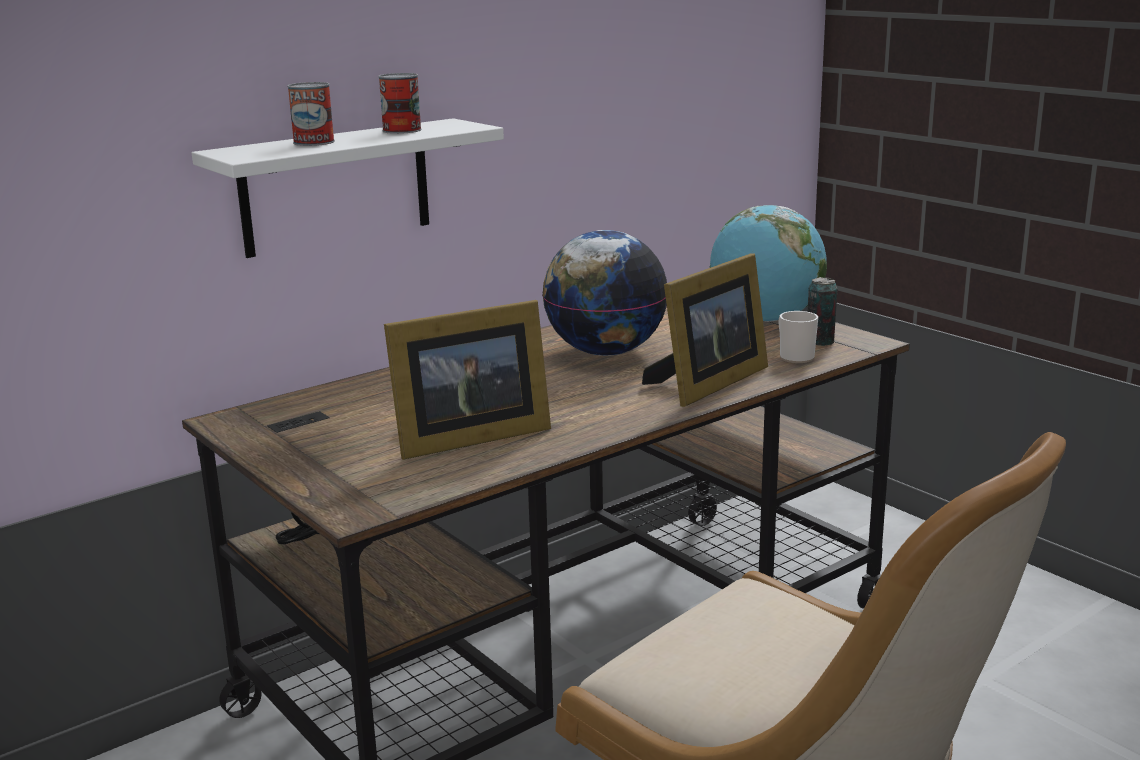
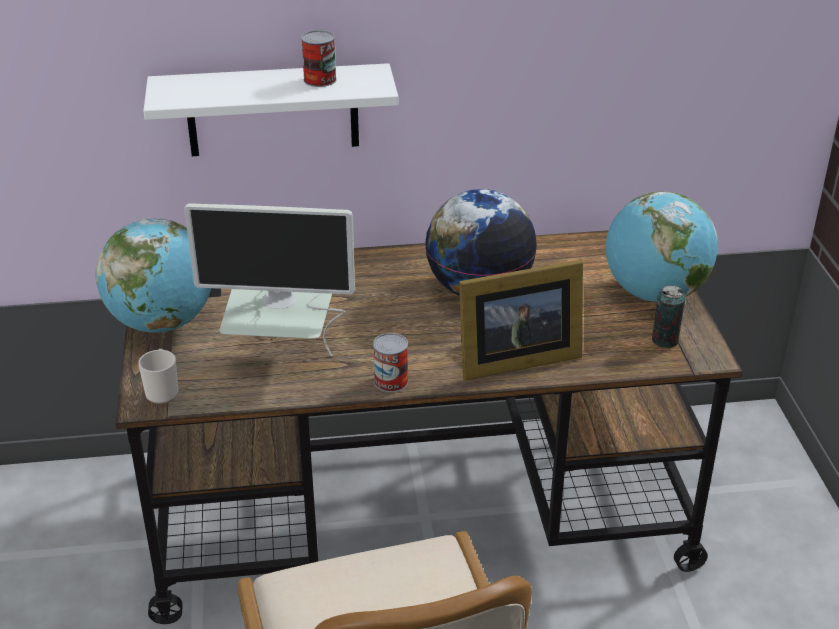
camera: 30 degrees right, 15 degrees up
can [287,82,335,146] -> can moved to [373,333,408,392]
picture frame [384,300,551,460] -> monitor [184,203,355,356]
mug [779,311,818,363] -> mug moved to [138,349,179,404]
none -> globe [96,218,211,333]

